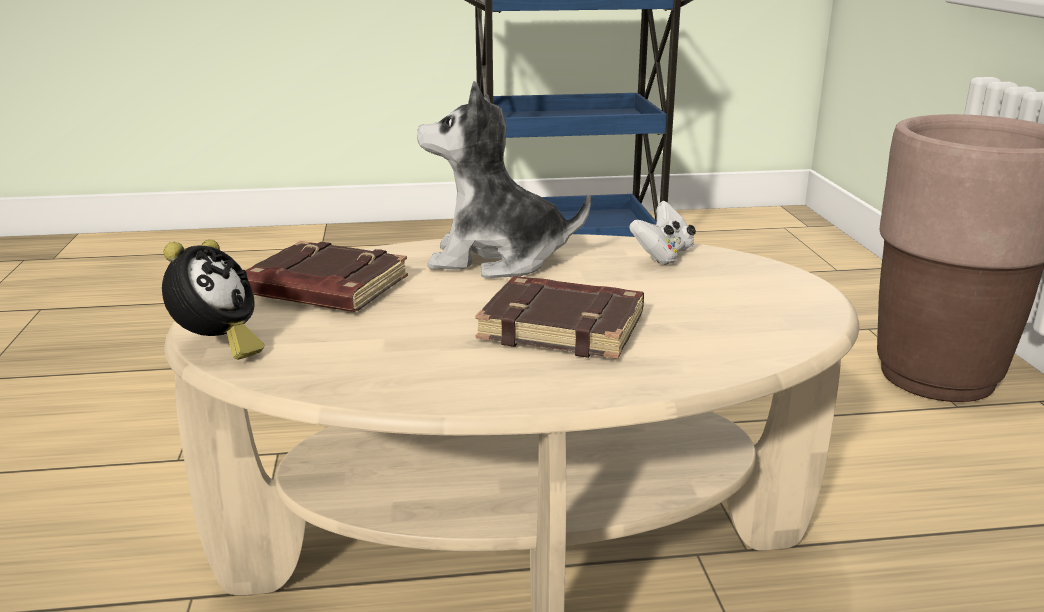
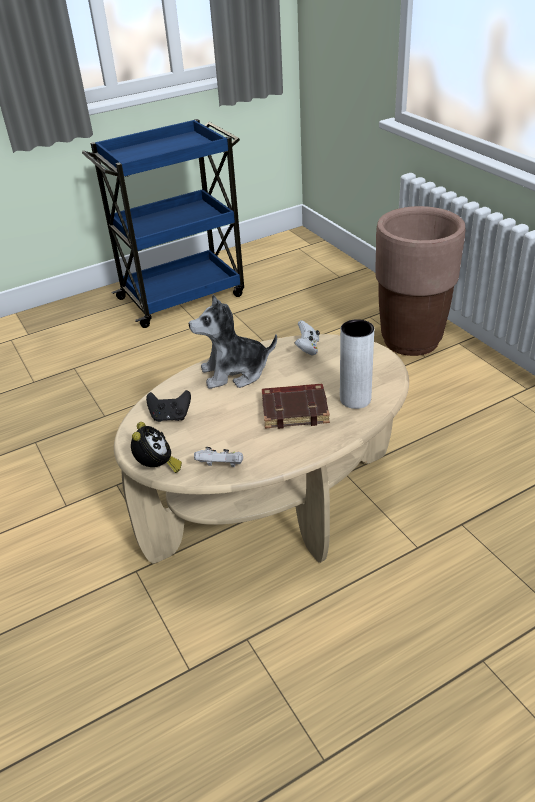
camera: 20 degrees left, 15 degrees up
brown book [245,241,408,312] -> black game controller [146,390,191,422]
none -> white game controller [194,447,243,467]
none -> white vase [340,319,374,409]

